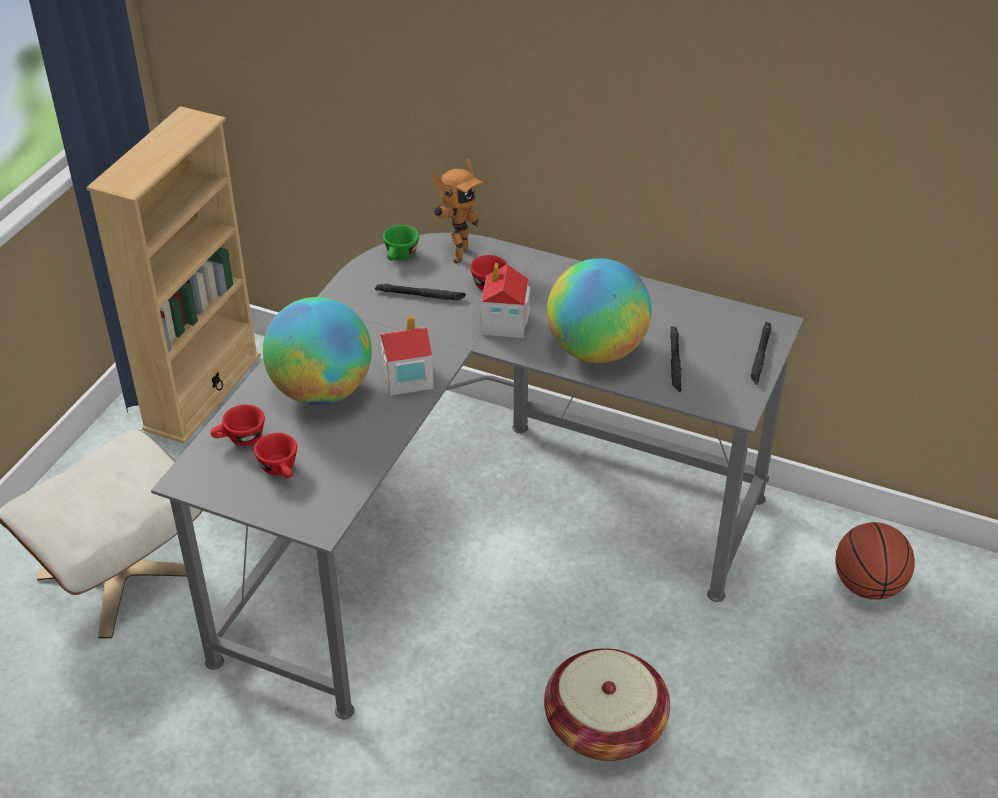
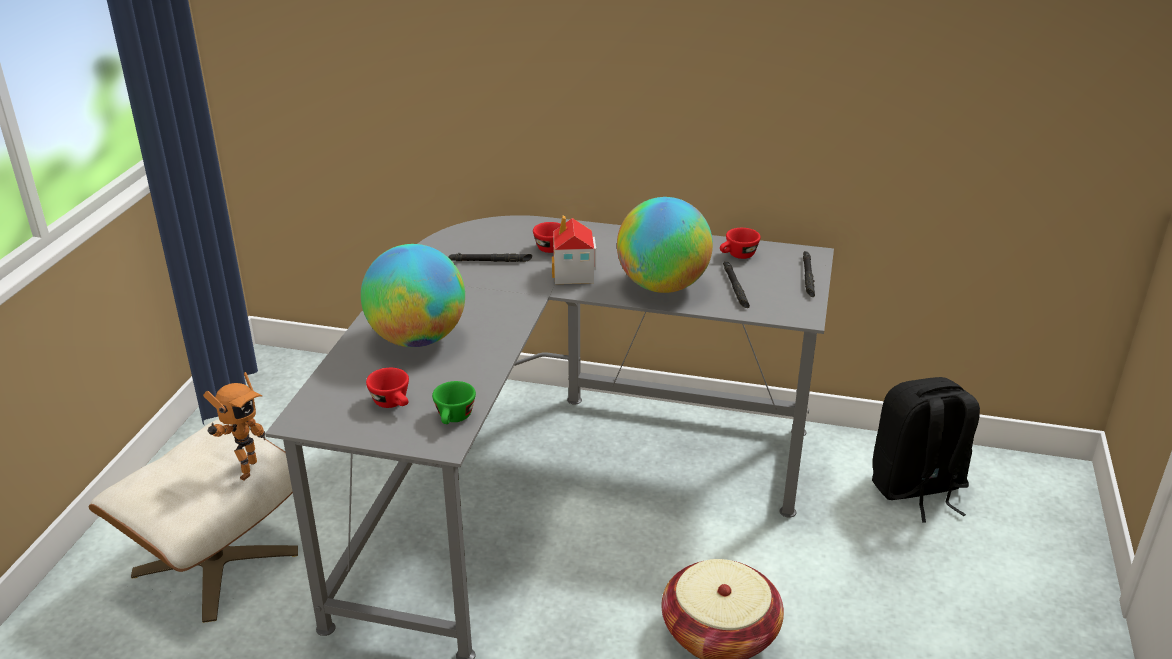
camera: 10 degrees left, 10 degrees down
beige bookcase [86,106,261,444] -> none
red cup [211,404,265,446] -> red cup moved to [720,228,761,259]
toy house [380,315,434,396] -> none
green cup [383,225,419,261] -> green cup moved to [432,381,476,424]
toy robot [431,159,485,264] -> toy robot moved to [203,372,265,480]
basketball [835,522,915,600] -> black backpack [872,377,980,523]

